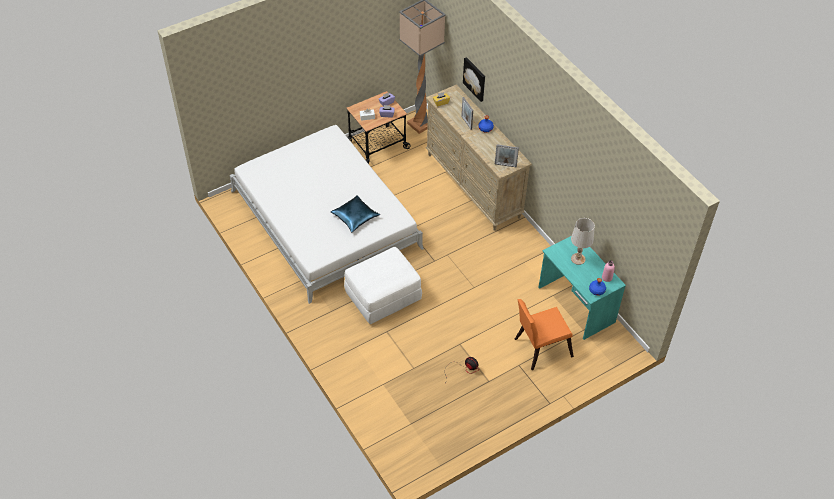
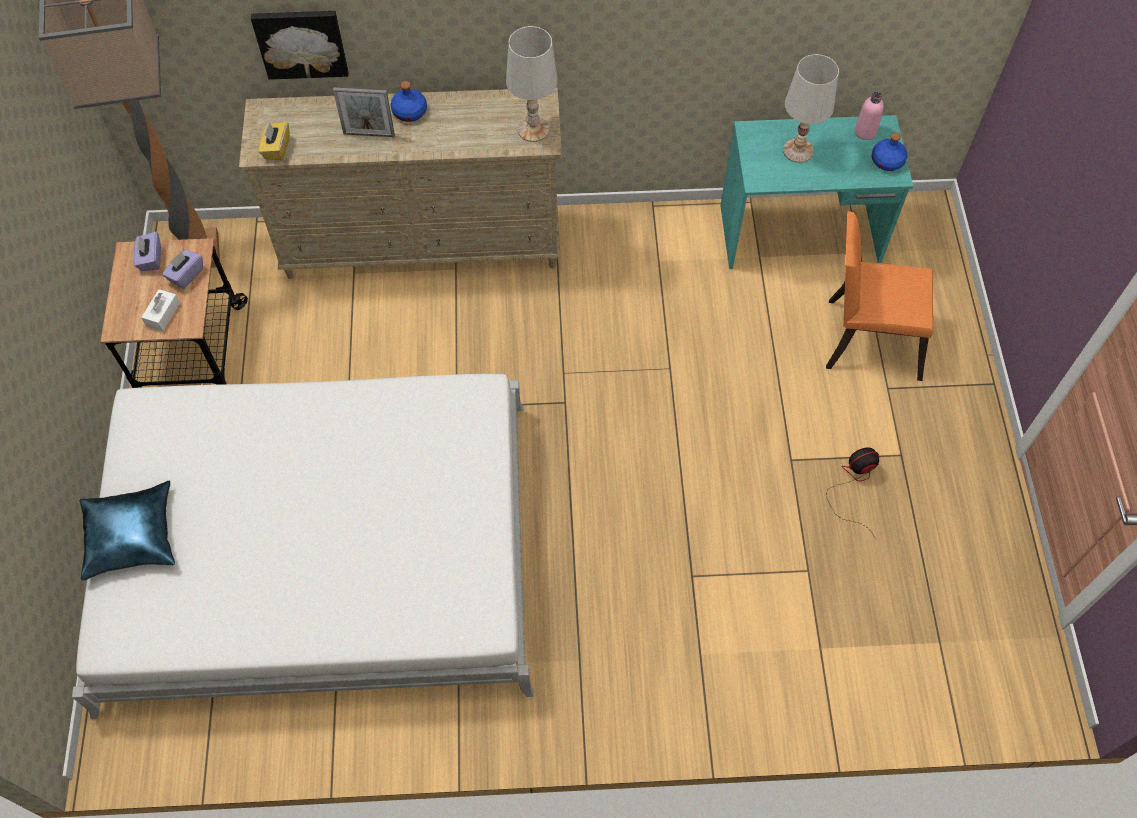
camera: 60 degrees left, 10 degrees up
blue pillow [331,195,380,232] -> blue pillow moved to [80,480,175,581]
white ottoman [344,247,422,324] -> none
picture frame [495,145,519,168] -> white table lamp [506,26,558,142]
orange chair [515,299,574,370] -> orange chair turned 90 degrees clockwise [826,211,933,381]

